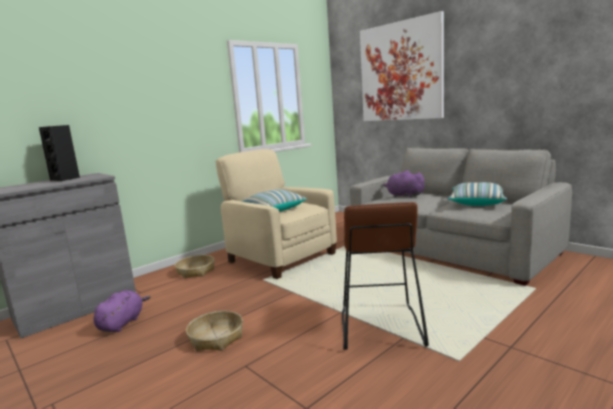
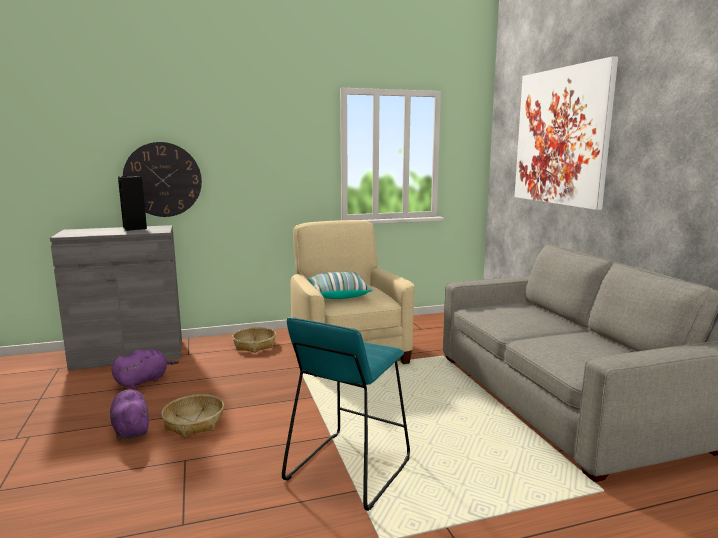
camera: 25 degrees right, 0 degrees up
brown stool [342,202,429,350] -> turquoise stool [282,317,410,511]
purple plush toy [383,170,426,198] -> purple plush toy moved to [110,389,149,440]
pillow [448,182,507,206] -> none
none -> wall clock [123,142,202,217]

